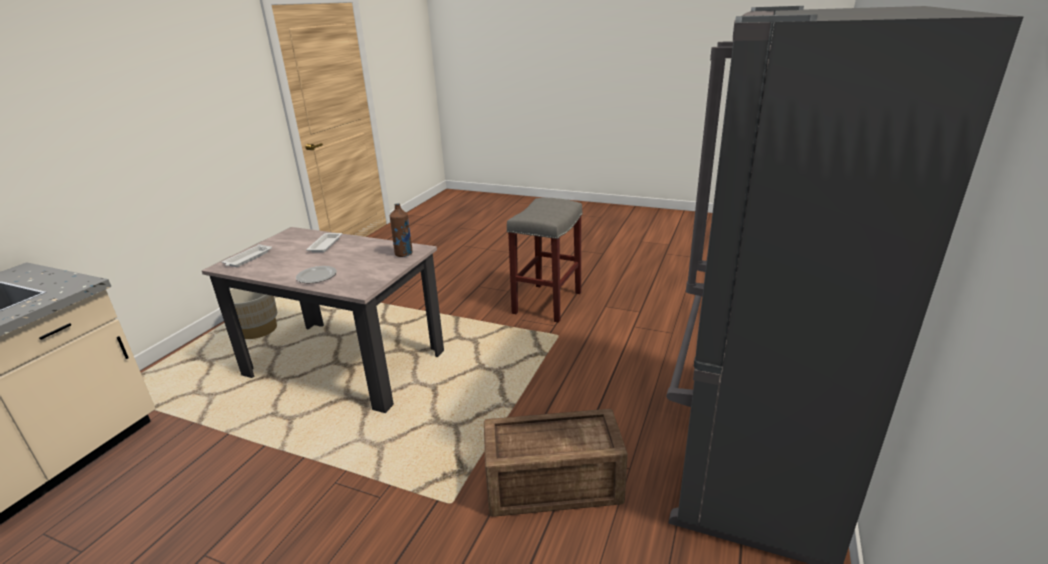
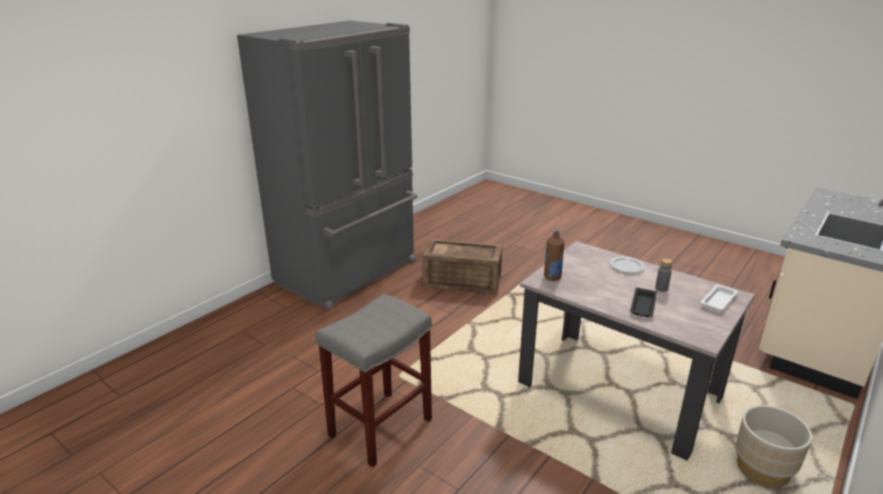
camera: 165 degrees left, 0 degrees up
white tray [306,233,342,253] -> black tray [630,287,657,317]
none -> grey bottle [655,259,672,292]

